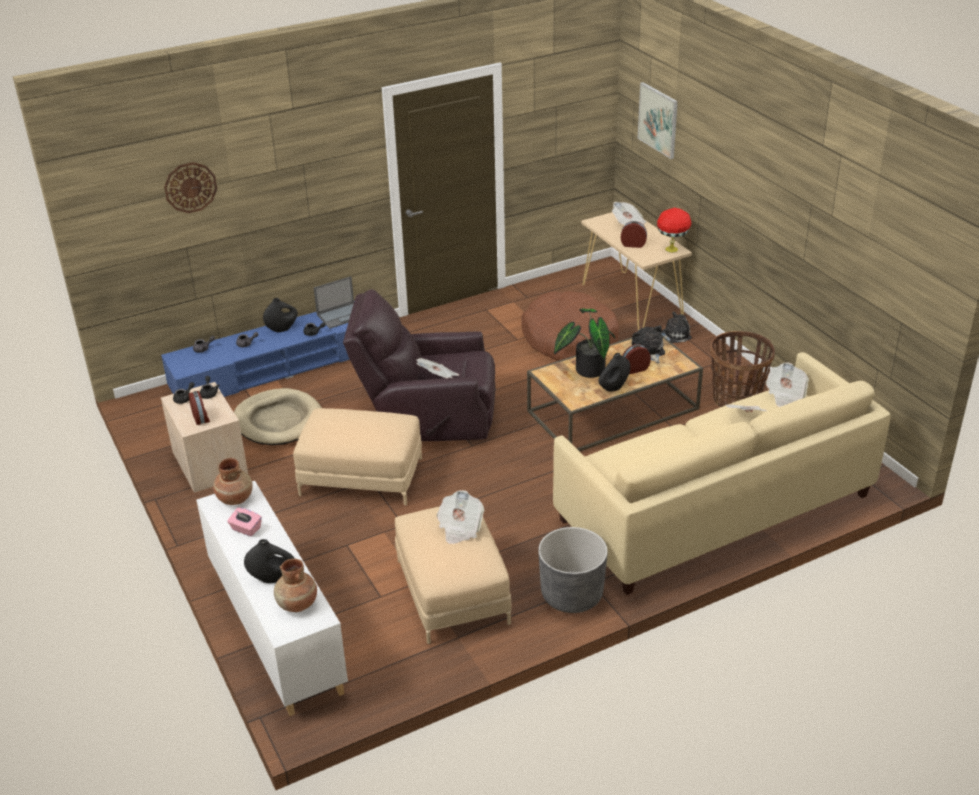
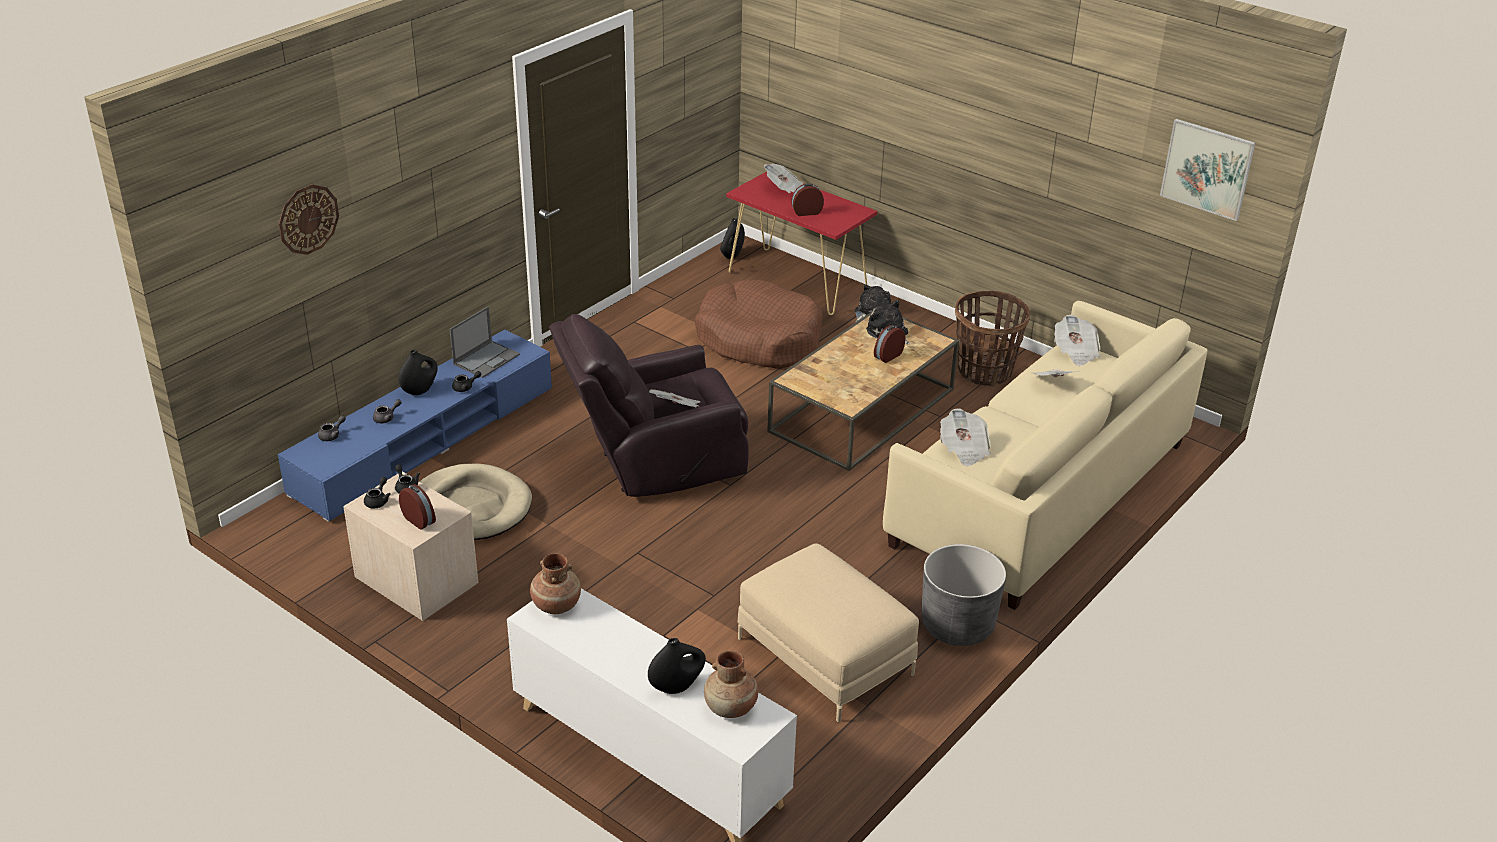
camera: 25 degrees left, 0 degrees up
pink tissue box [227,508,262,536] -> none
beige ottoman [293,408,422,505] -> none
newspaper [437,490,484,544] -> newspaper moved to [940,408,991,467]
potted plant [554,308,616,378] -> none
beige console table [581,212,692,330] -> red console table [726,172,877,315]
black vase [598,353,630,392] -> black vase moved to [720,218,745,259]
picture [638,82,678,159] -> picture moved to [1160,119,1255,221]
red table lamp [657,207,691,253] -> none

